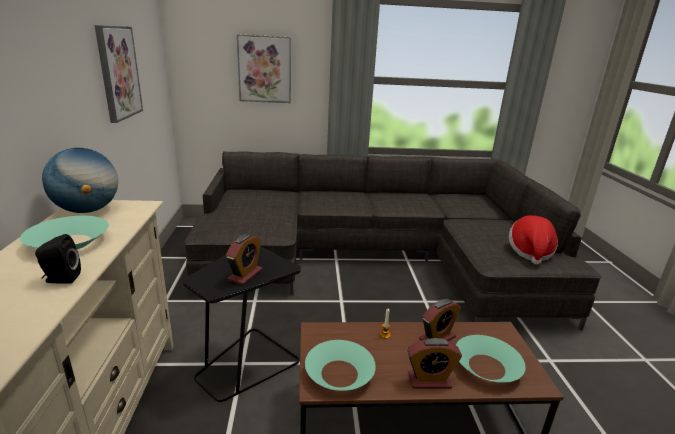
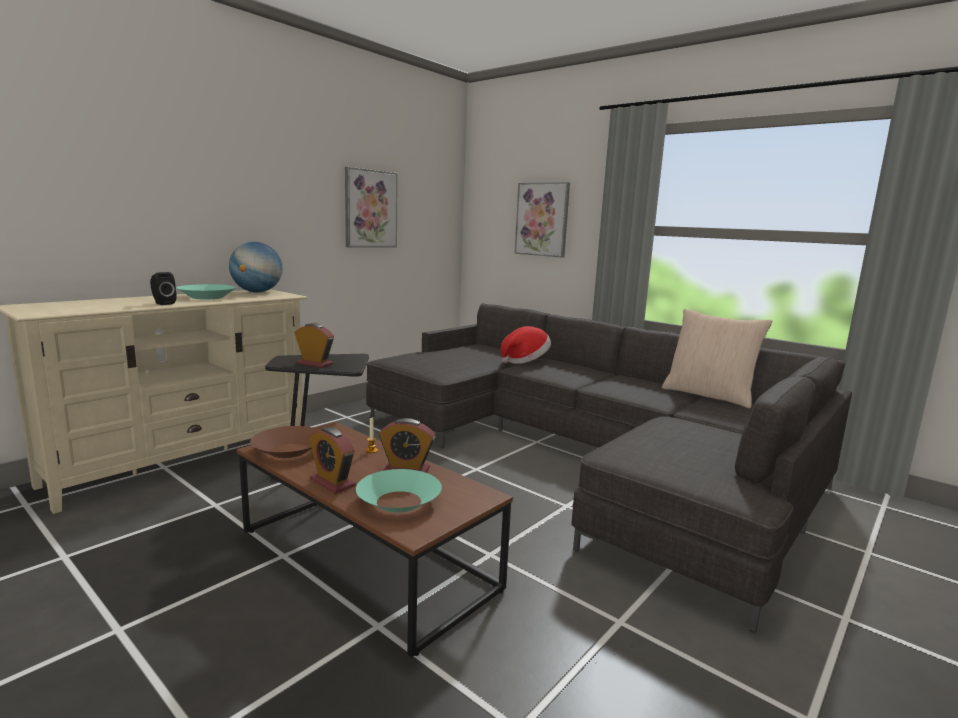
camera: 45 degrees right, 10 degrees down
alarm clock [226,234,262,285] -> alarm clock turned 135 degrees counterclockwise [295,323,334,368]
turquoise bowl [305,340,376,391] -> brown bowl [250,426,321,458]
hat [509,215,558,265] -> hat moved to [501,326,551,364]
none -> beige pillow [662,309,772,408]

